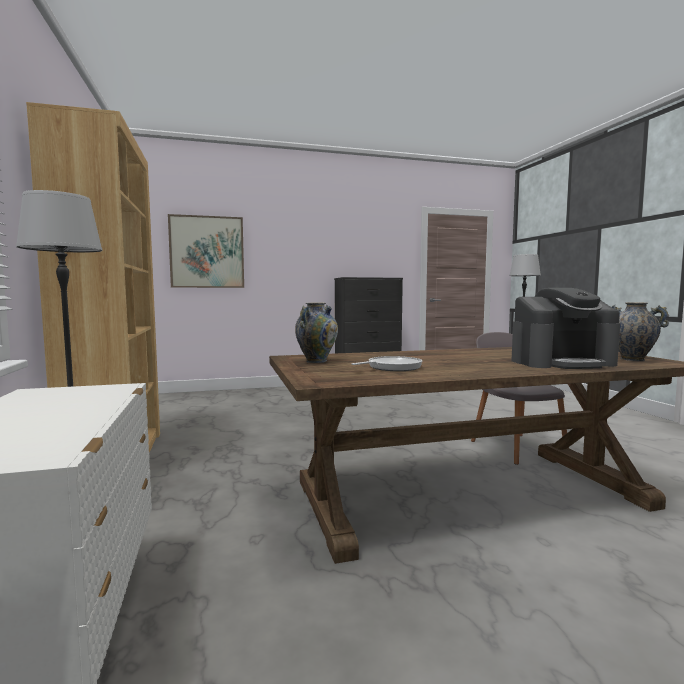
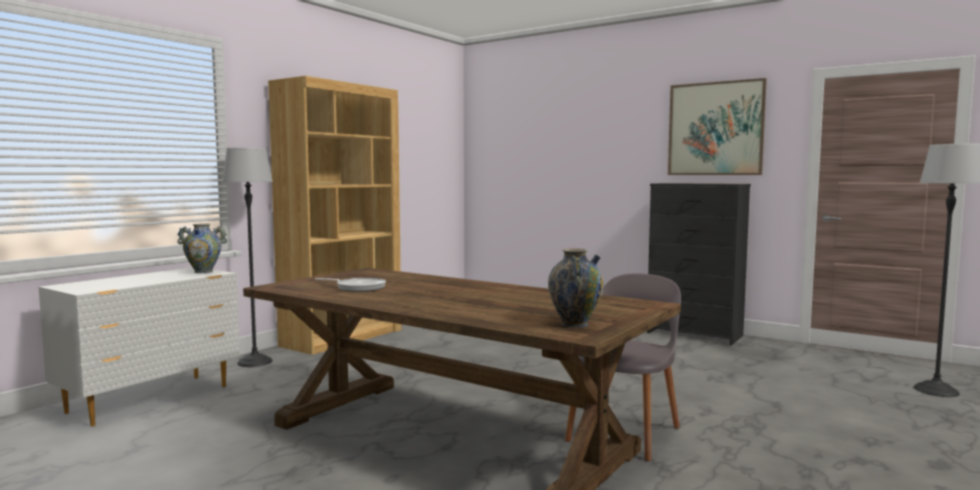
camera: 50 degrees right, 0 degrees up
picture [168,214,244,288] -> picture moved to [668,78,767,175]
vase [295,302,338,363] -> vase moved to [177,223,227,273]
coffee machine [511,288,620,369] -> none

